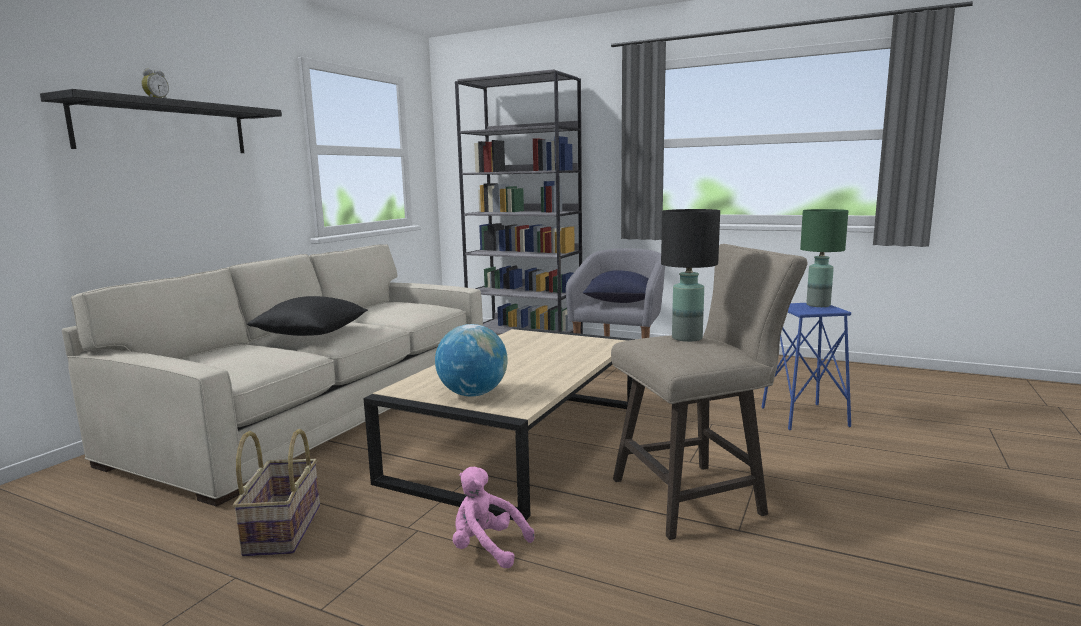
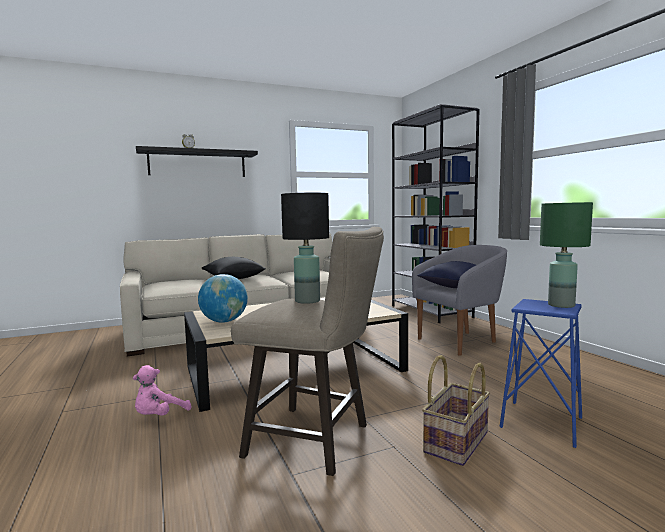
camera: 40 degrees right, 5 degrees down
basket [233,429,320,556] -> basket moved to [422,355,490,466]
pink plush toy [453,466,534,568] -> pink plush toy turned 120 degrees counterclockwise [133,365,191,416]

